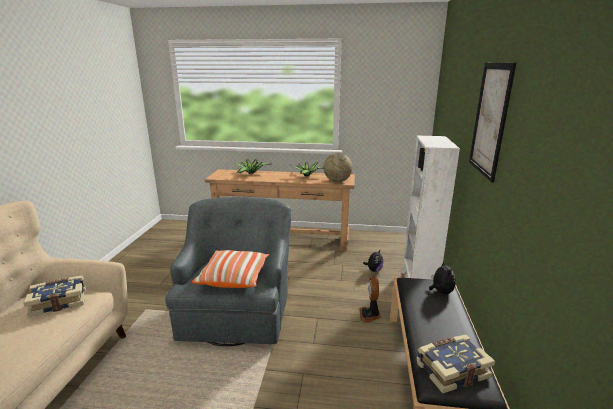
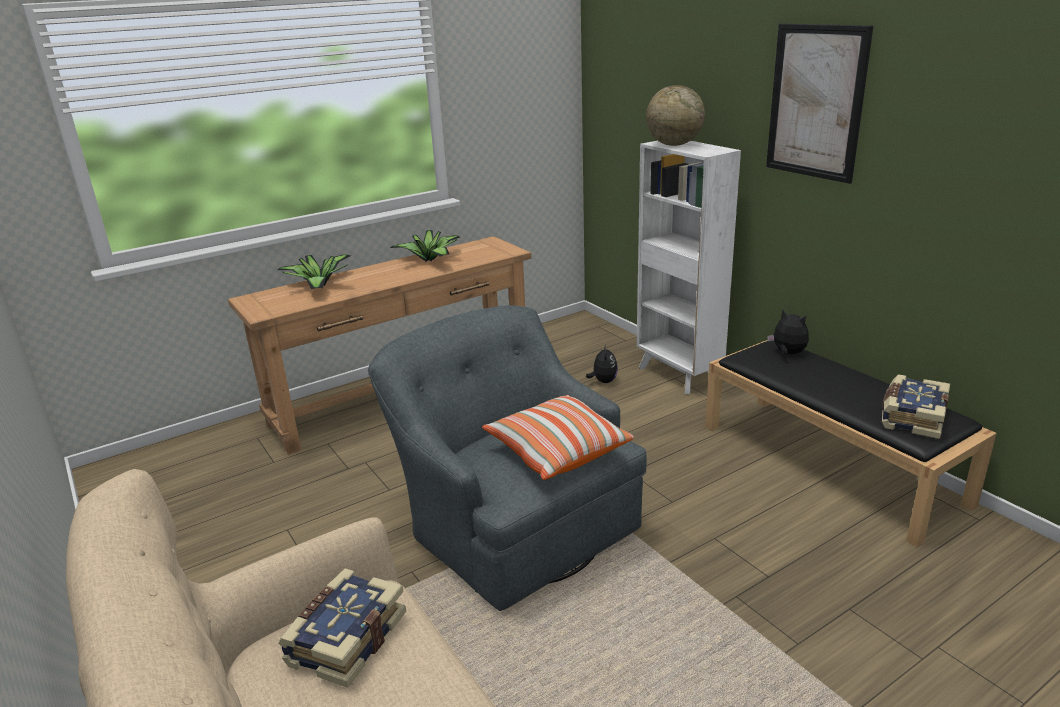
camera: 40 degrees left, 5 degrees up
globe [324,153,353,182] -> globe moved to [646,85,705,146]
fan [359,277,381,323] -> none

